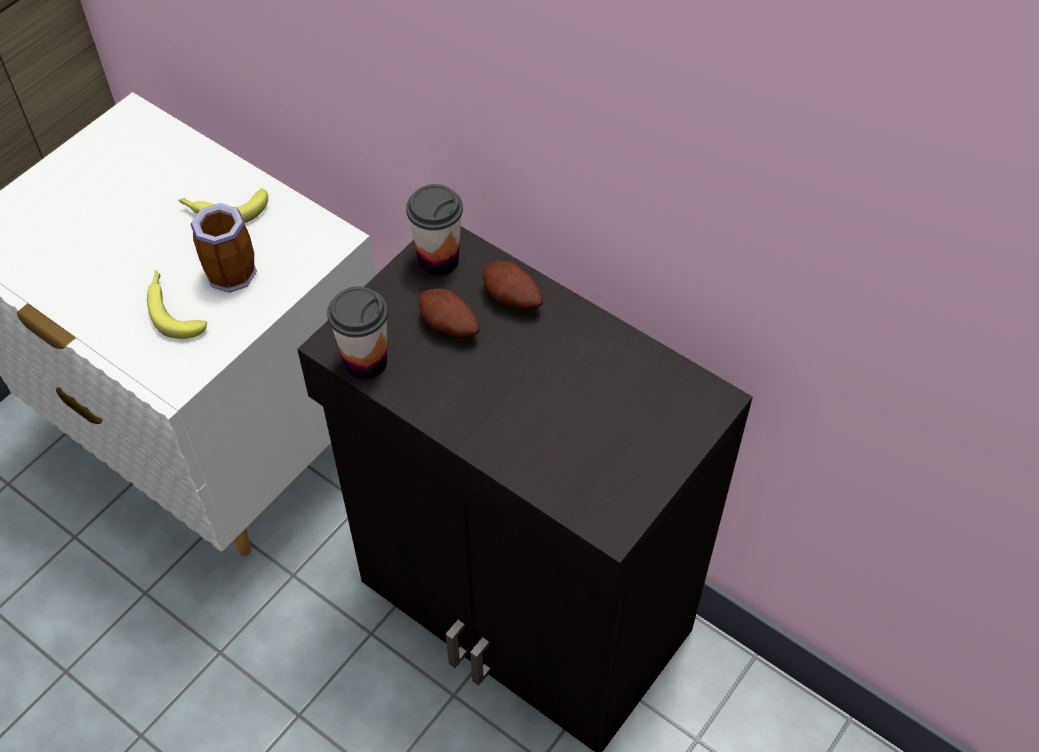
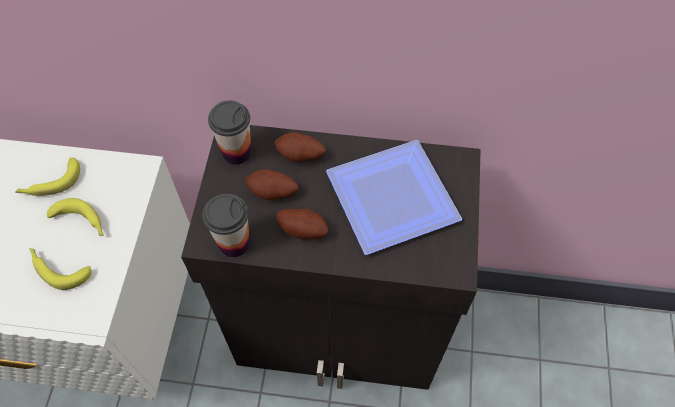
camera: 30 degrees left, 5 degrees up
mug [191,203,257,293] -> banana [47,198,104,236]
none -> potato [276,208,328,240]
none -> plate [326,140,462,255]

